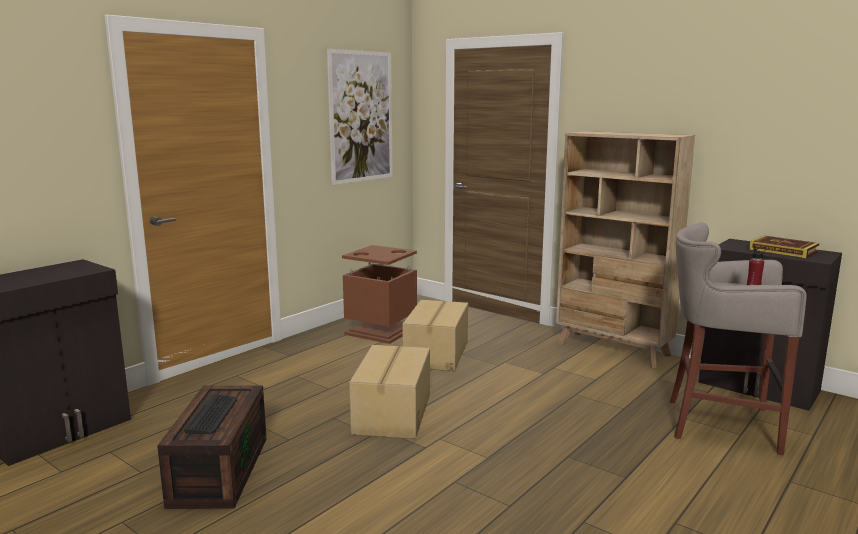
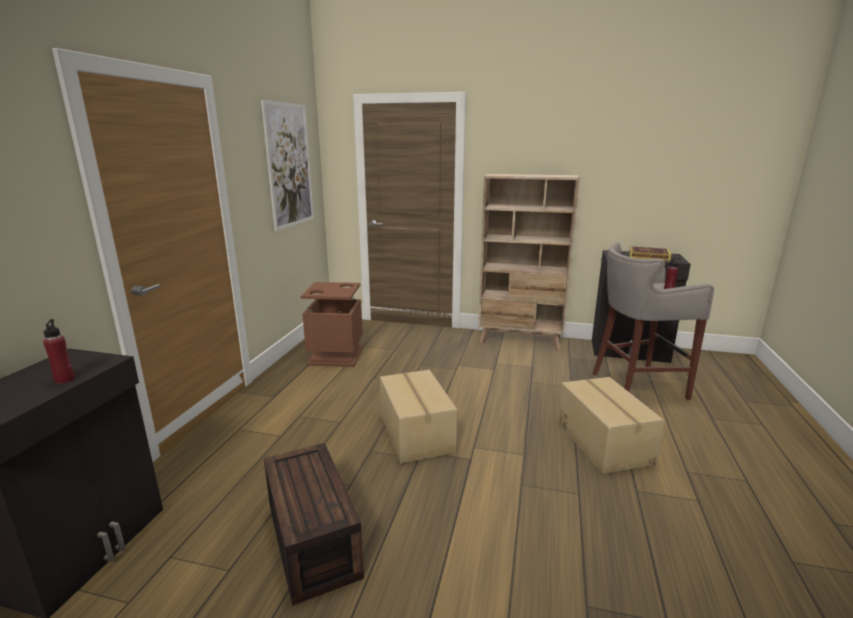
camera: 25 degrees left, 5 degrees up
keyboard [184,394,237,434] -> none
cardboard box [402,300,468,371] -> cardboard box moved to [558,377,665,474]
none -> red bottle [43,319,75,384]

